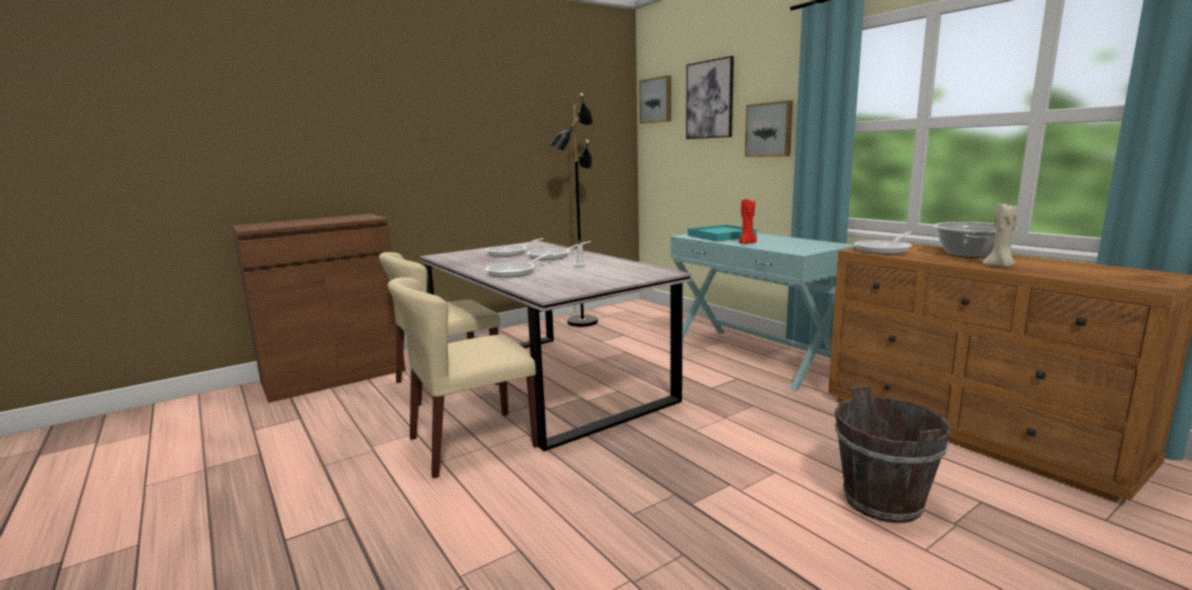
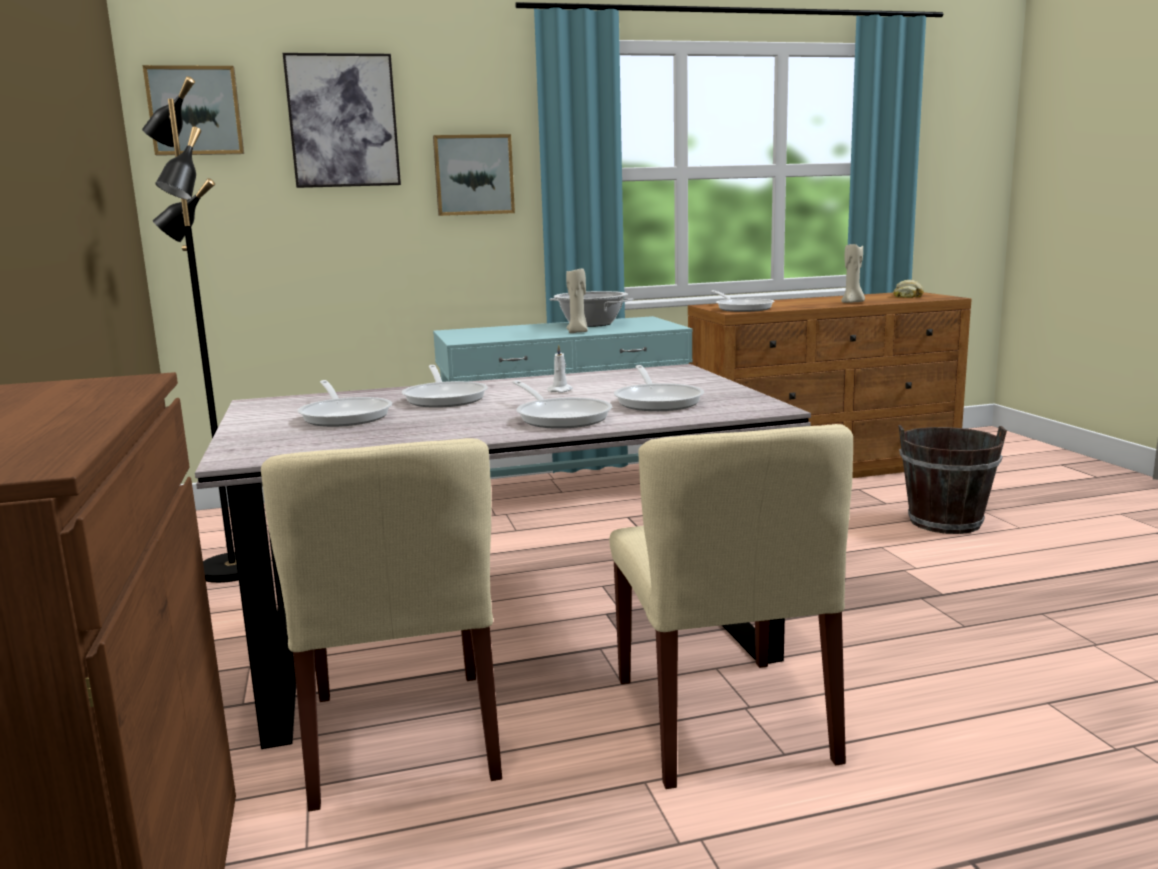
camera: 70 degrees left, 0 degrees up
turquoise tray [688,225,757,242] -> none
red candle [739,198,757,244] -> beige candle [566,266,588,333]
cooking pot [932,222,1017,258] -> cooking pot moved to [549,291,633,327]
none -> frying pan [614,365,704,411]
none -> bread [893,280,924,298]

